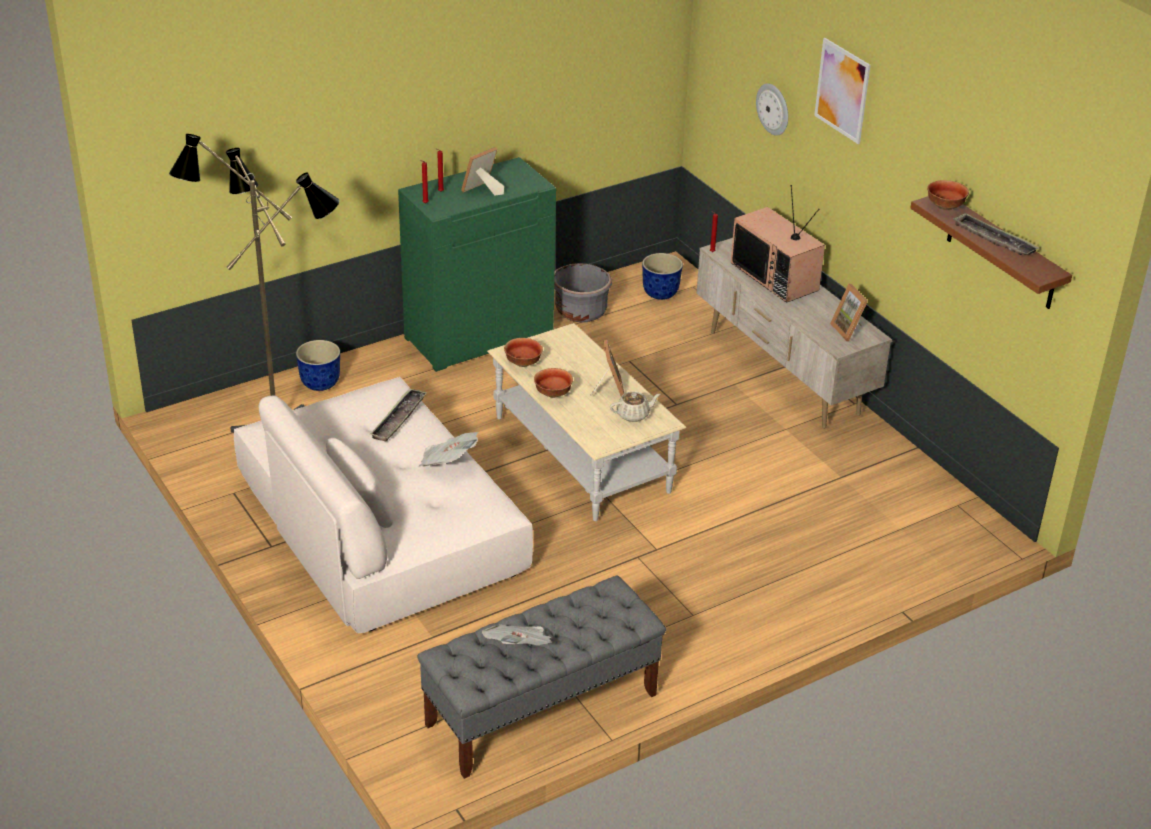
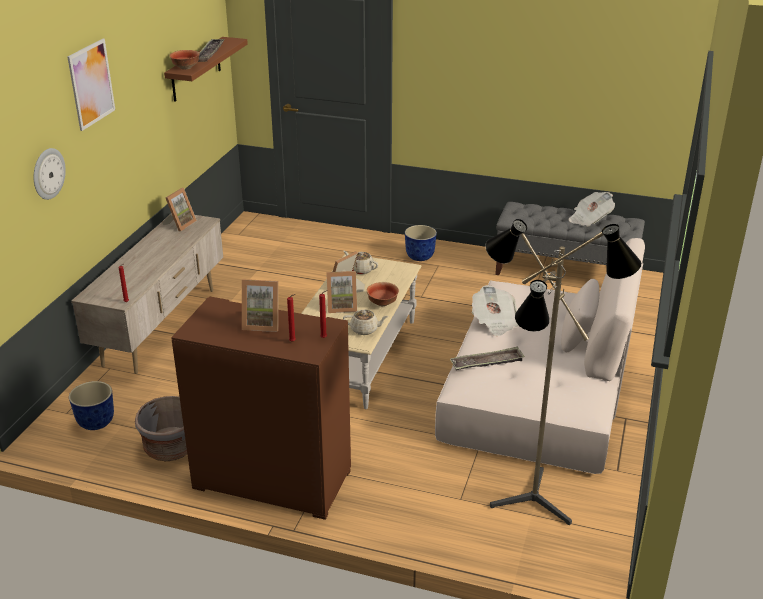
camera: 130 degrees left, 5 degrees down
planter [296,340,340,391] -> planter moved to [405,225,437,261]
green cabinet [398,157,556,372] -> brown cabinet [171,296,351,520]
bowl [504,338,543,367] -> beige teapot [343,310,389,335]
television [731,185,825,303] -> none
none -> picture frame [326,271,357,313]

